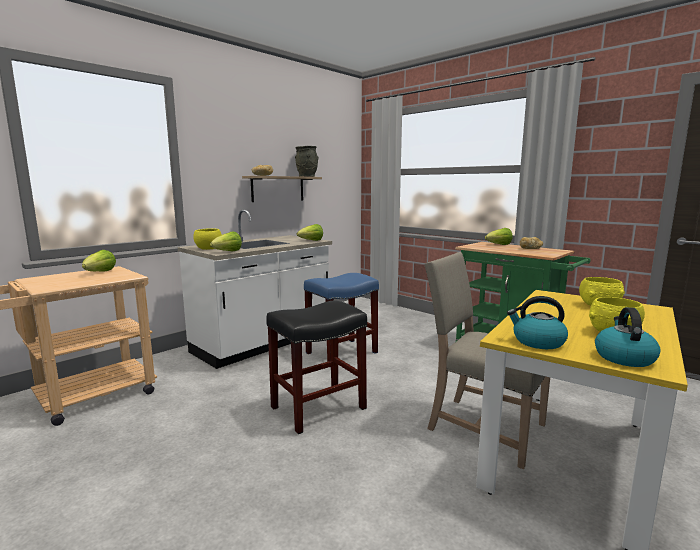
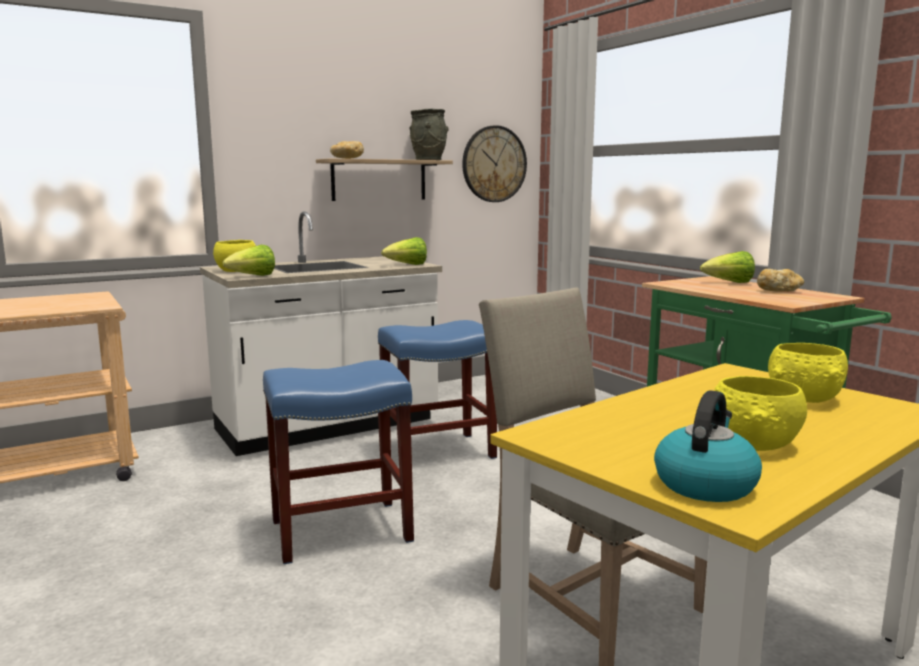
camera: 15 degrees right, 0 degrees up
lettuce [82,250,116,272] -> none
black stool [266,300,367,434] -> blue stool [263,360,414,564]
kettle [507,296,568,349] -> none
none -> wall clock [462,125,527,202]

